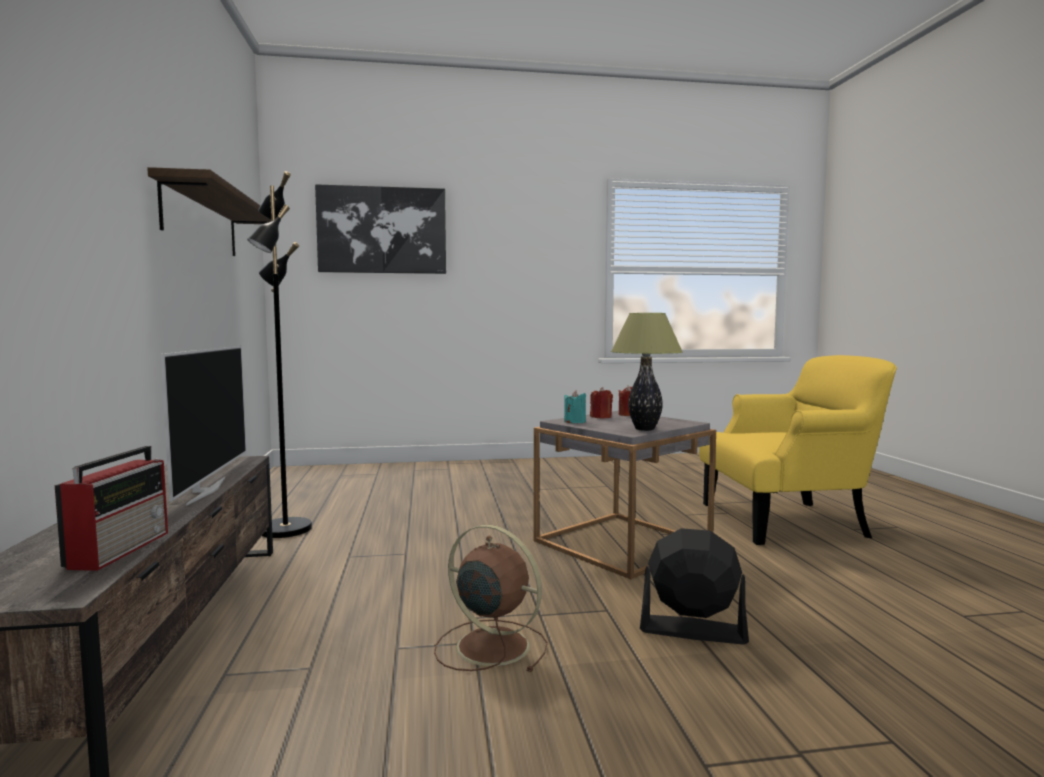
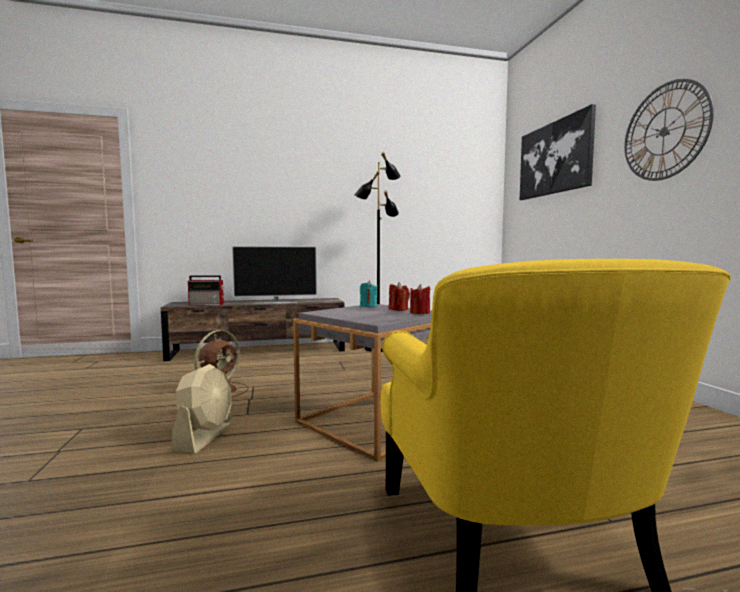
camera: 85 degrees right, 0 degrees up
shelf [147,167,271,256] -> none
table lamp [611,313,683,431] -> none
black fan [640,528,749,644] -> beige fan [171,364,233,453]
none -> wall clock [625,79,714,181]

